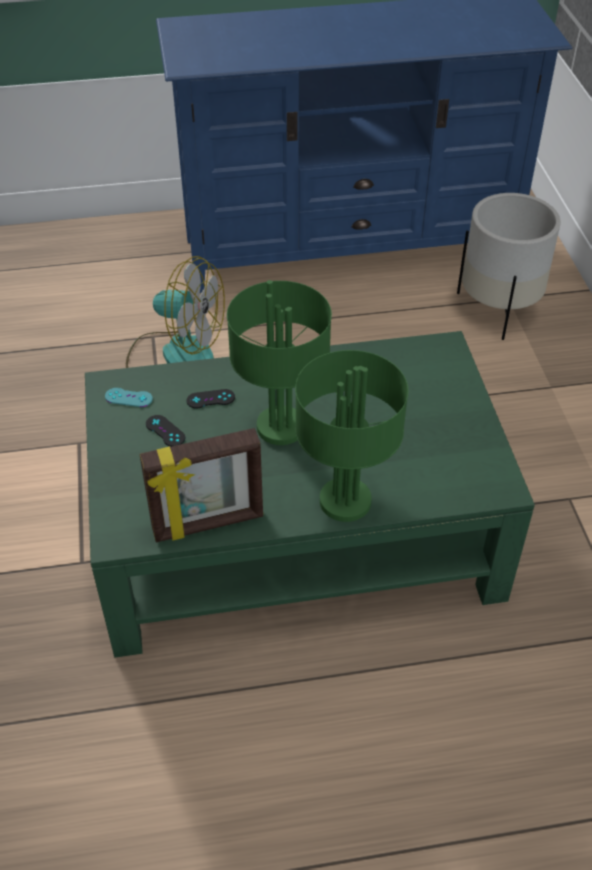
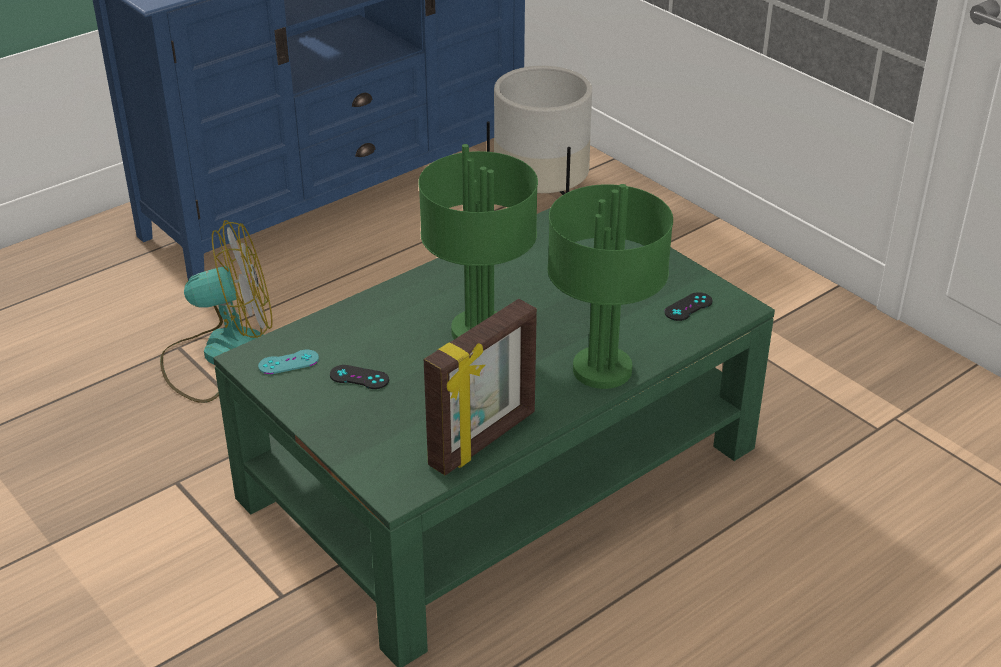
camera: 30 degrees left, 10 degrees down
black game controller [187,389,235,409] -> black game controller moved to [664,292,713,321]

